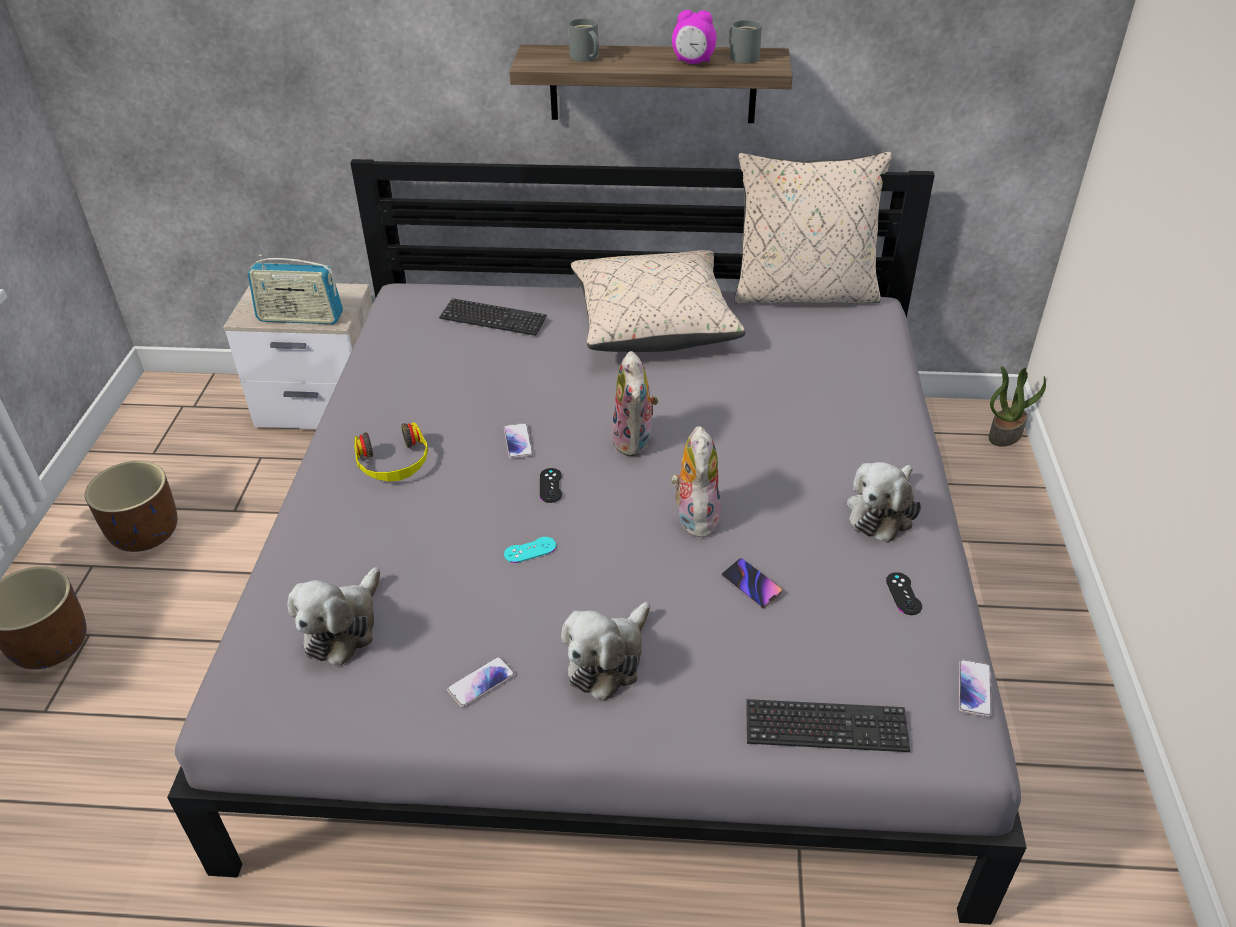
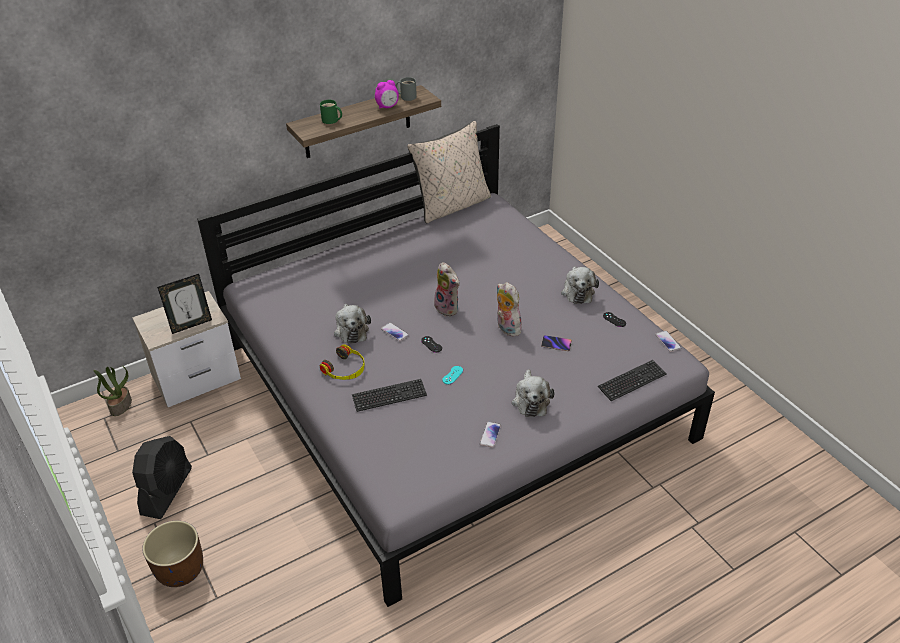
camera: 35 degrees left, 0 degrees up
brown planter [85,461,177,552] -> black fan [132,436,192,519]
radio [248,254,343,324] -> picture frame [157,274,212,334]
plush toy [287,567,380,666] -> plush toy moved to [334,304,371,344]
keyboard [439,298,547,336] -> keyboard moved to [352,379,427,412]
grey mug [568,18,599,62] -> green mug [320,100,342,124]
beige pillow [571,250,745,352] -> none
potted plant [989,366,1046,447] -> potted plant moved to [94,366,132,416]

